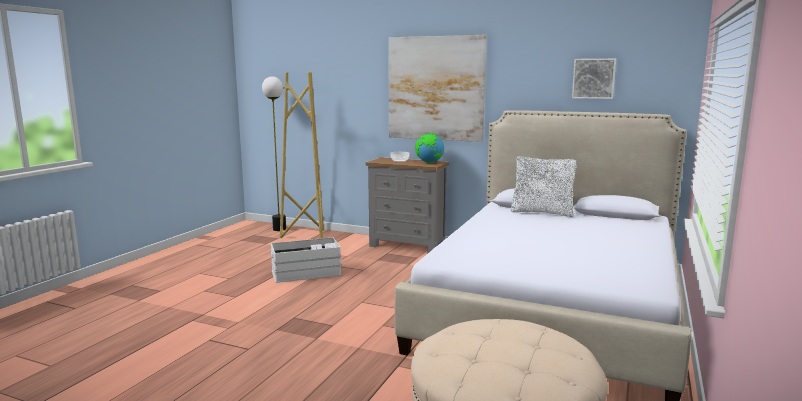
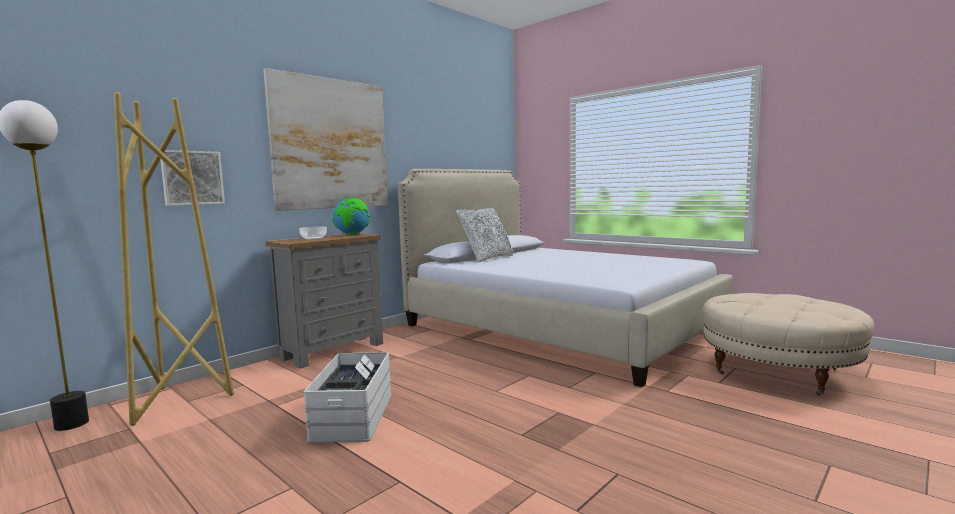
camera: 70 degrees left, 5 degrees down
picture [572,59,616,99] -> picture moved to [160,150,225,206]

